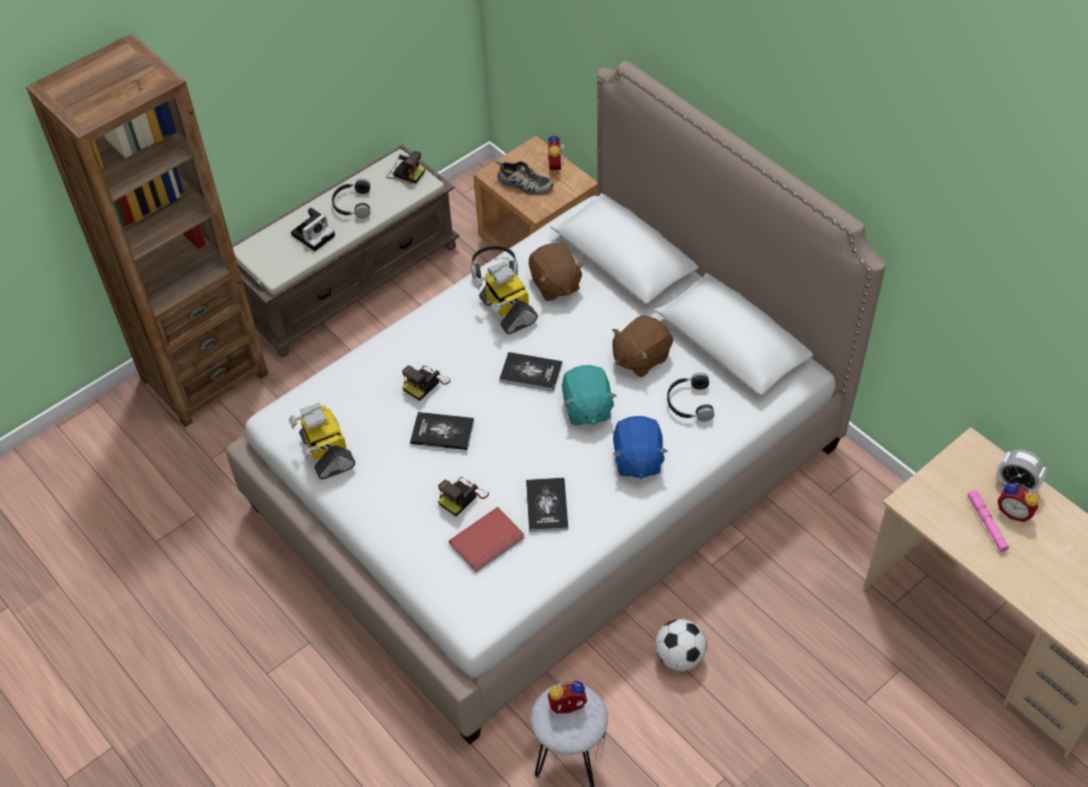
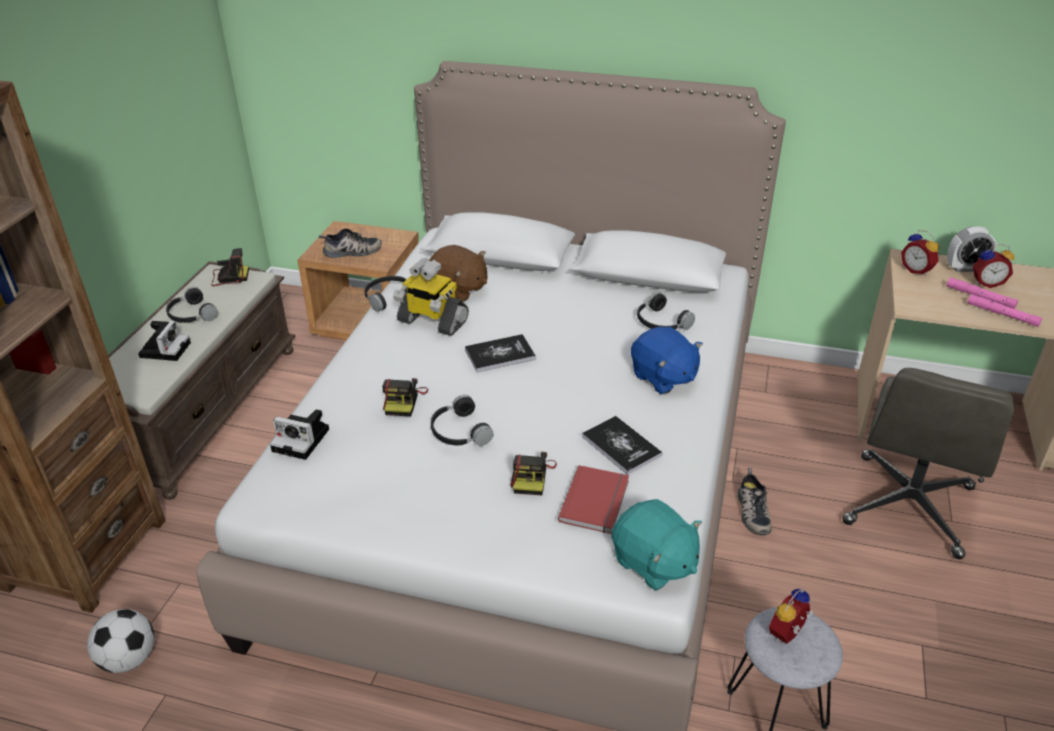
camera: 35 degrees left, 15 degrees down
toy robot [288,403,355,480] -> none
book [410,412,474,450] -> black headphones [431,395,494,446]
alarm clock [548,134,565,173] -> alarm clock moved to [901,230,939,276]
turquoise plush toy [562,365,617,425] -> turquoise plush toy moved to [611,499,702,591]
brown plush toy [612,315,673,377] -> none
football [655,619,707,671] -> football moved to [87,609,154,673]
none -> camera [270,409,329,460]
none -> shoe [738,468,771,536]
none -> grey office chair [843,368,1014,559]
none -> pink flashlight [967,294,1042,327]

